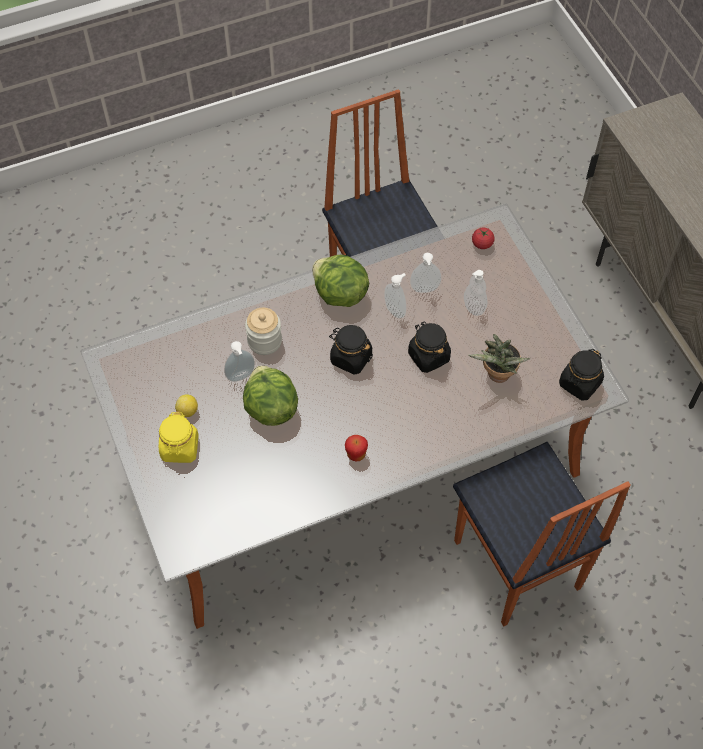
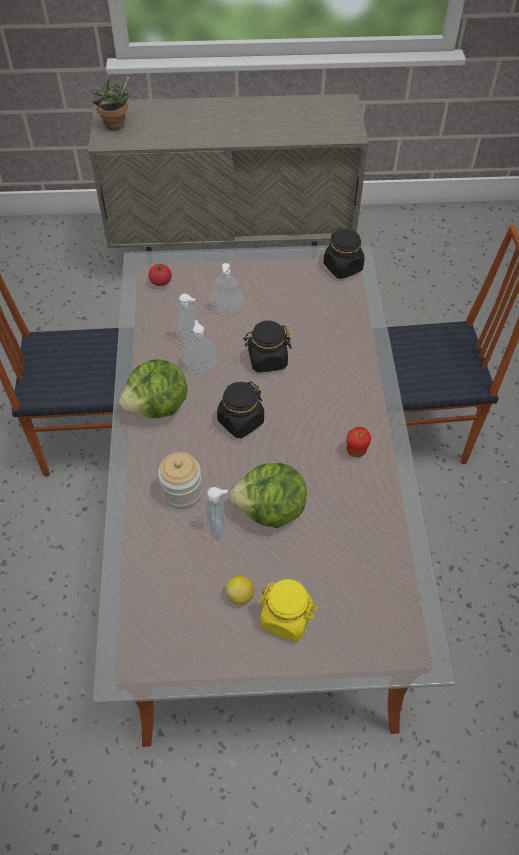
camera: 70 degrees left, 5 degrees down
potted plant [468,334,530,383] -> potted plant moved to [92,74,133,131]

